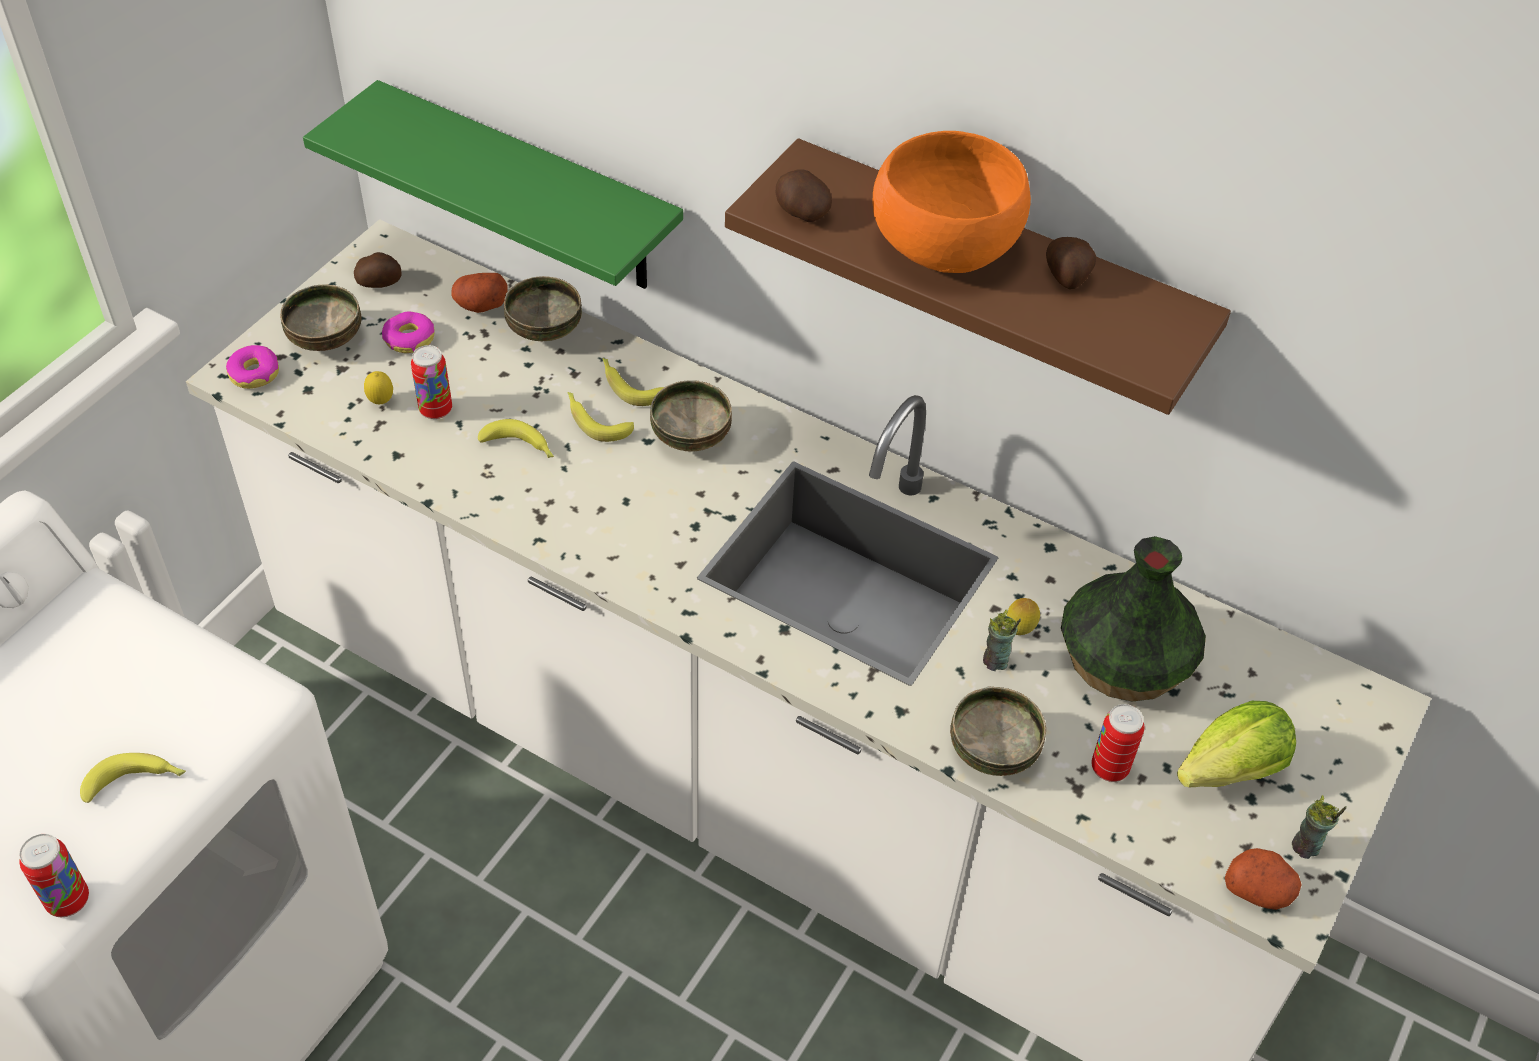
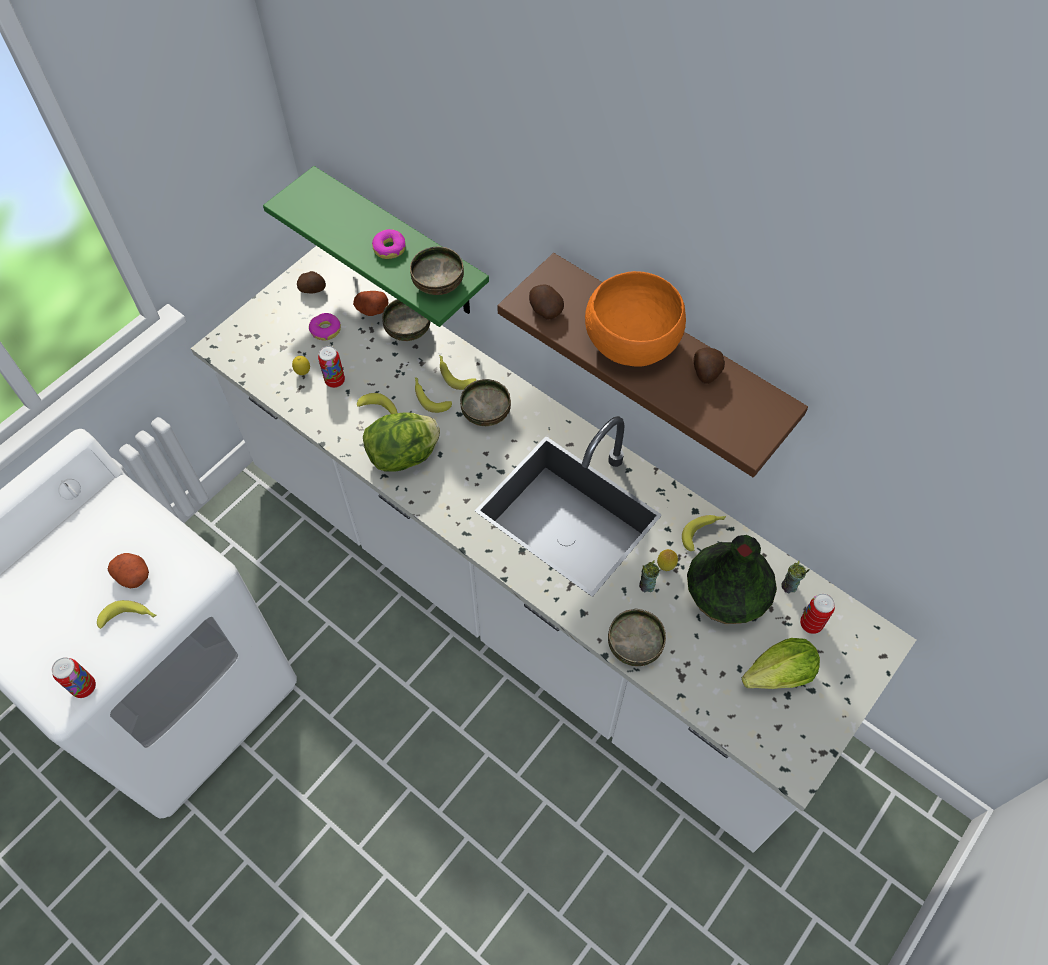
camera: 10 degrees right, 10 degrees up
donut [226,345,279,389] -> donut moved to [372,229,406,259]
bowl [280,285,361,351] -> bowl moved to [410,247,464,295]
can [1091,704,1144,782] -> can moved to [800,594,835,634]
potato [1225,848,1301,910] -> potato moved to [108,553,149,588]
cup [1292,795,1347,859] -> cup moved to [781,561,810,593]
none -> lettuce [363,412,440,472]
none -> banana [682,515,726,551]

